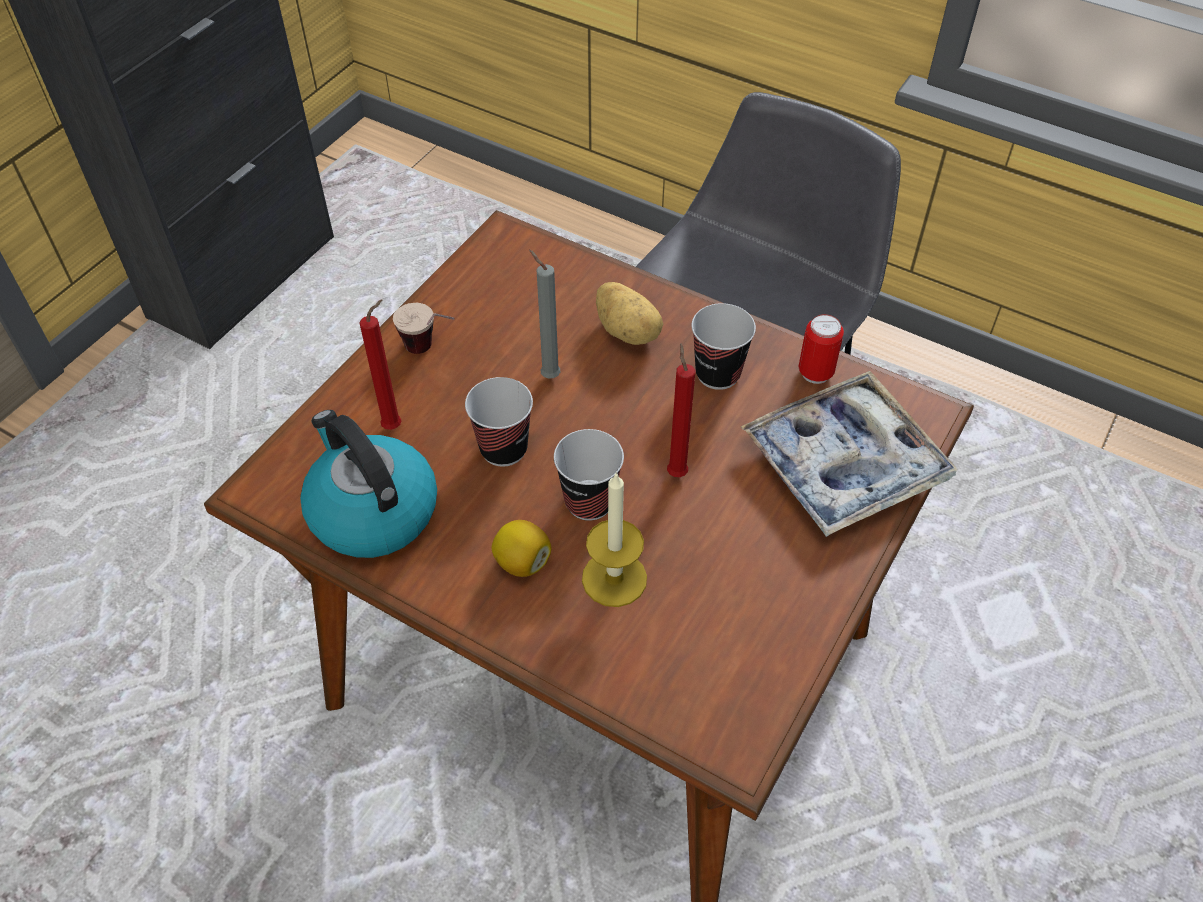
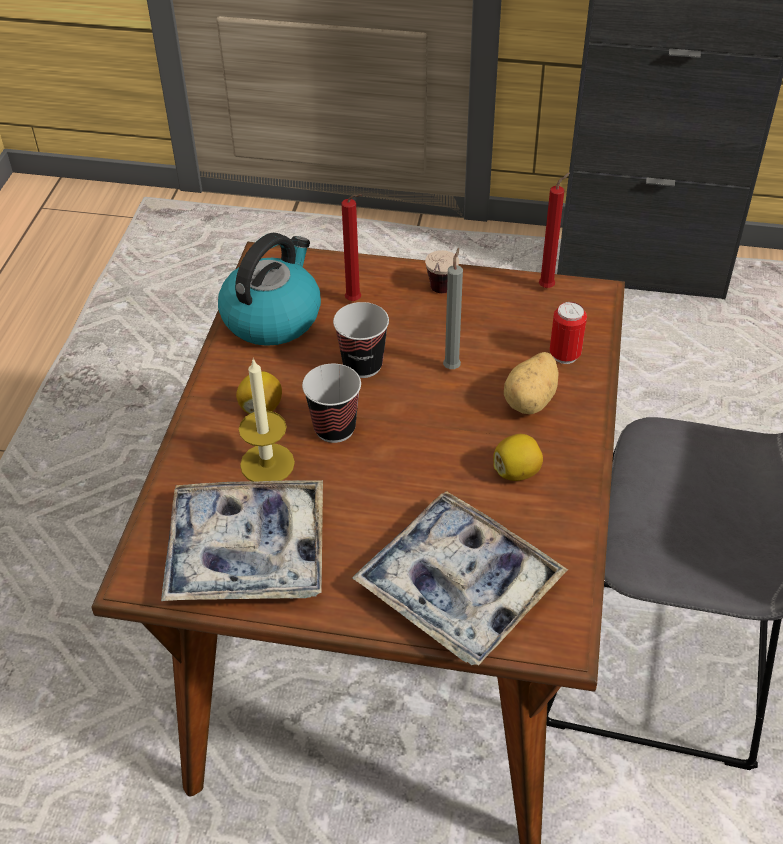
camera: 70 degrees right, 5 degrees down
red candle [667,343,695,477] -> red candle moved to [539,172,570,288]
cup [692,303,756,390] -> lemon [493,434,543,481]
can [798,314,844,384] -> can moved to [550,302,587,364]
none -> tray [161,480,323,601]

